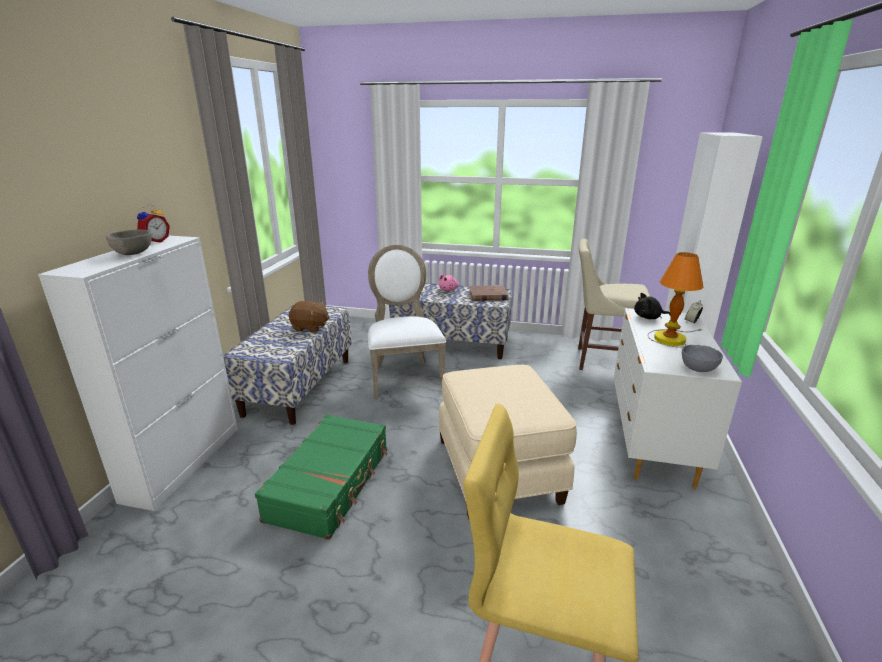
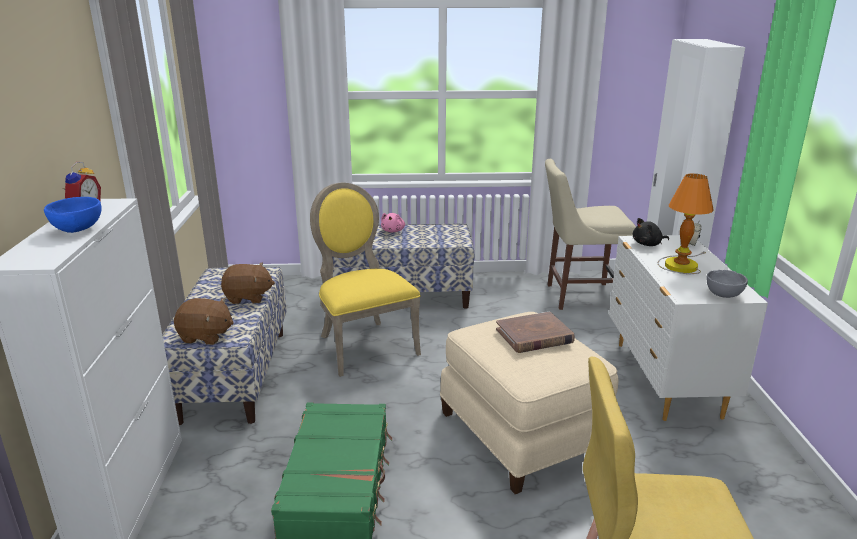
camera: 15 degrees left, 0 degrees up
grey bowl [106,230,152,255] -> blue bowl [44,197,102,233]
white chair [368,245,446,399] -> yellow chair [310,183,421,377]
brown book [469,285,509,301] -> brown book moved to [496,311,575,353]
none -> brown plush toy [174,298,234,345]

